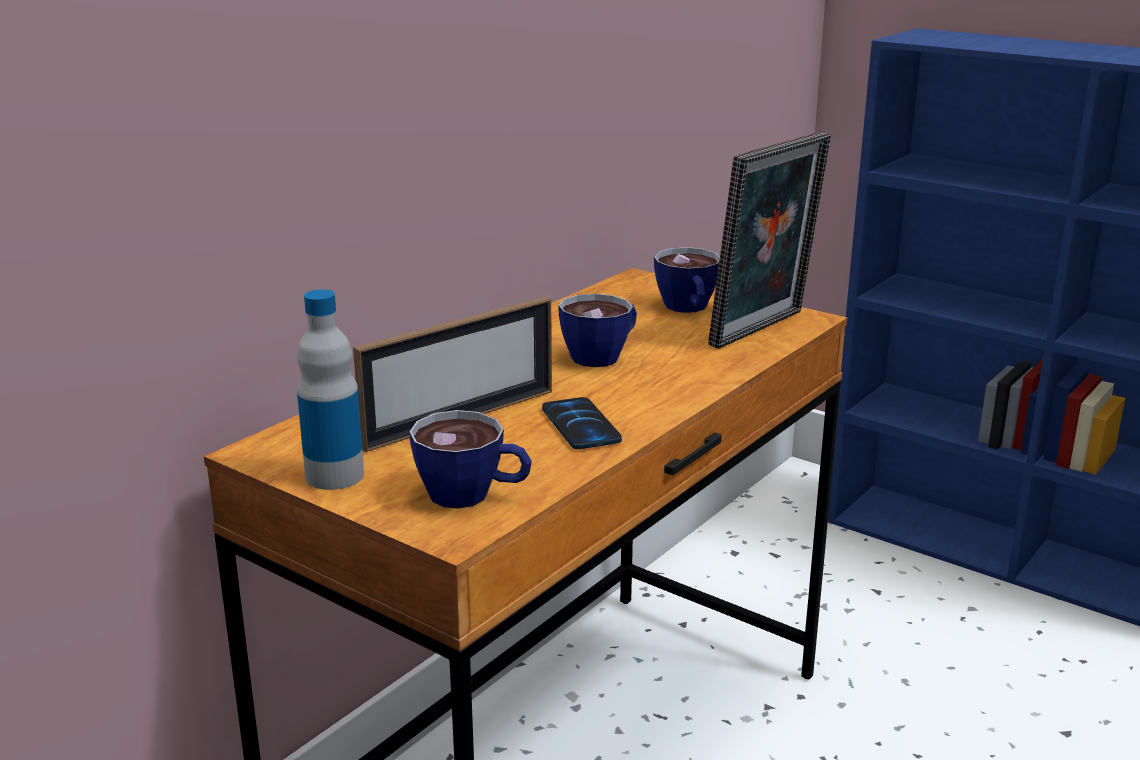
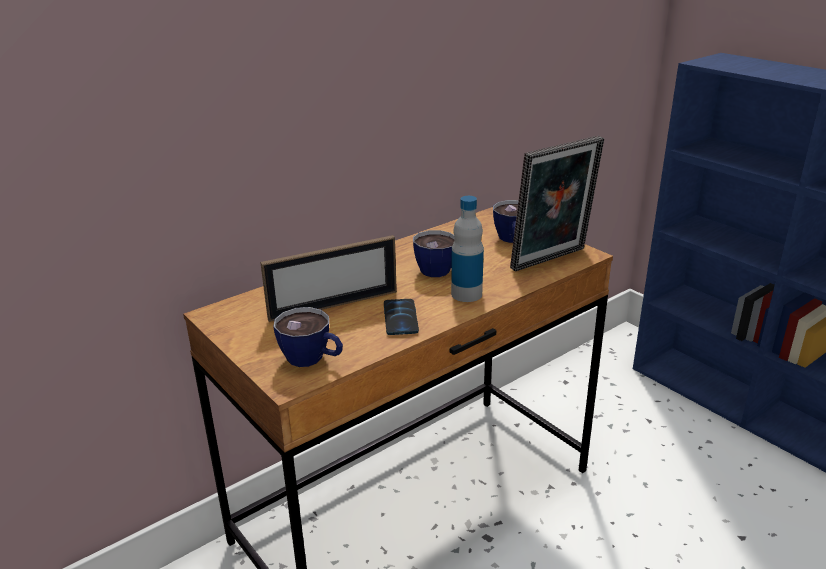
camera: 15 degrees right, 5 degrees up
bottle [297,289,364,490] -> bottle moved to [451,196,484,302]

